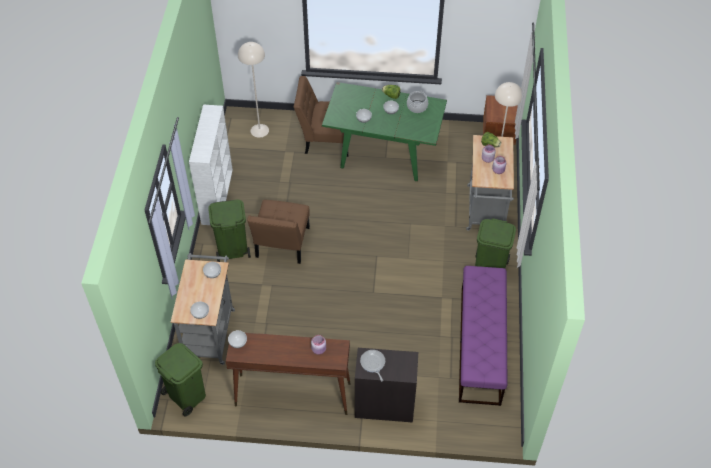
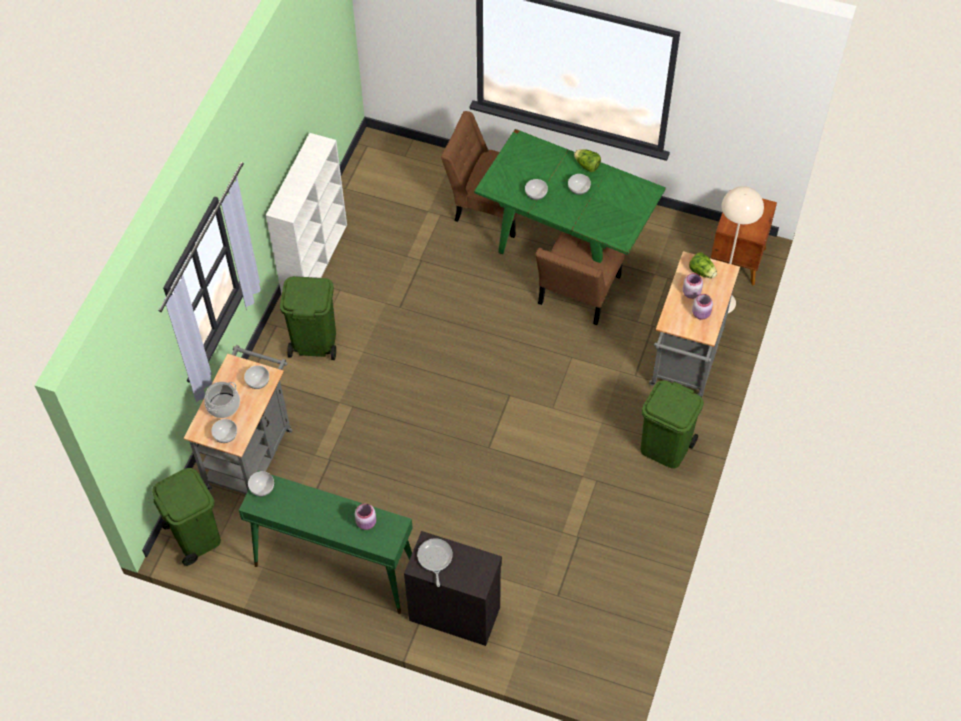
camera: 15 degrees right, 5 degrees up
brown console table [226,332,350,415] -> green console table [239,470,413,614]
beige floor lamp [238,42,269,138] -> none
brown chair [247,200,310,264] -> brown chair moved to [535,231,625,325]
cooking pot [407,91,428,113] -> cooking pot moved to [204,382,240,418]
purple bench [459,266,507,406] -> none

